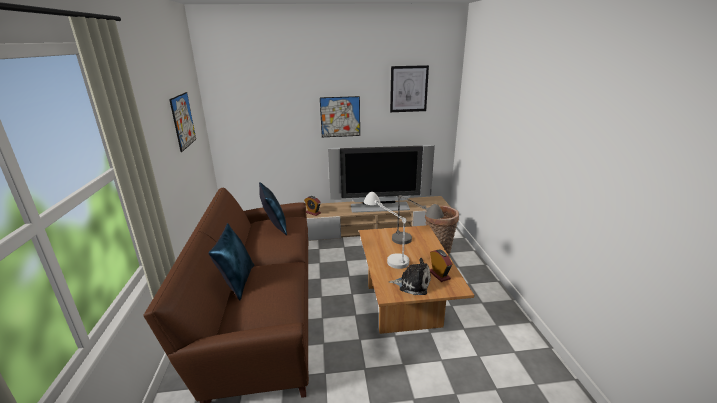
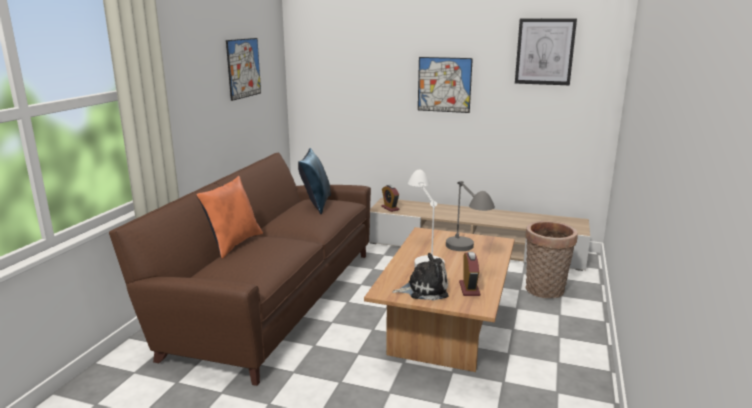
camera: 25 degrees right, 5 degrees down
blue pillow [208,223,254,301] -> orange pillow [196,176,263,259]
television [328,145,435,213] -> none
plush toy [389,258,431,295] -> plush toy turned 45 degrees counterclockwise [392,253,449,300]

